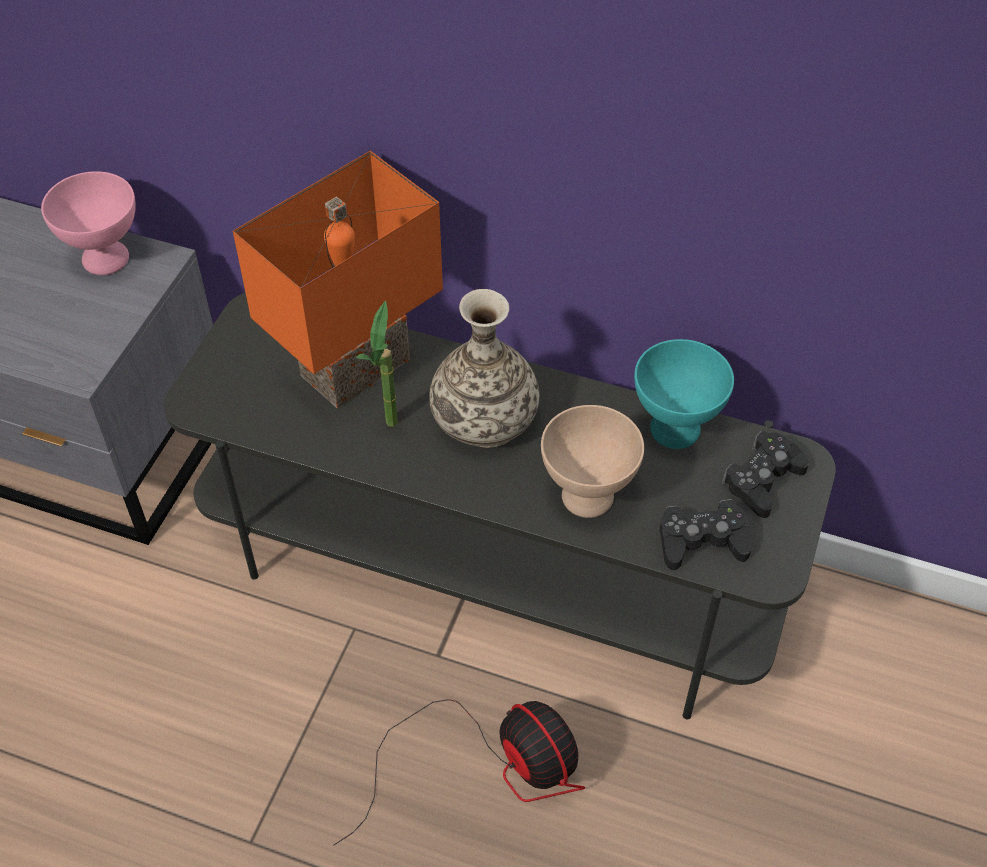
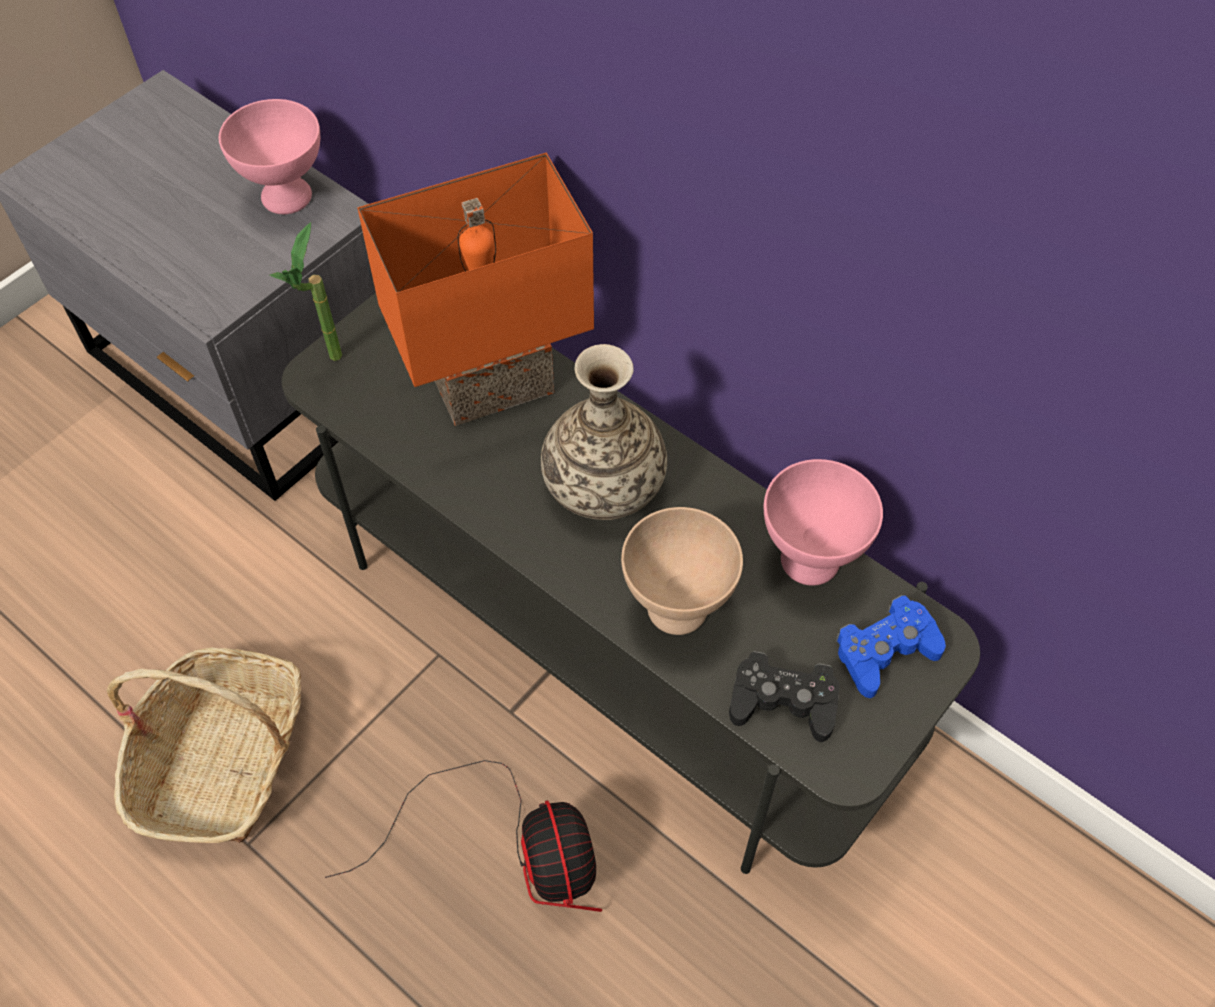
camera: 20 degrees right, 5 degrees up
potted plant [356,301,397,427] -> potted plant moved to [270,222,342,361]
turquoise bowl [634,339,734,449] -> pink bowl [764,459,883,586]
black game controller [722,431,809,518] -> blue game controller [835,595,946,698]
none -> basket [107,648,301,843]

